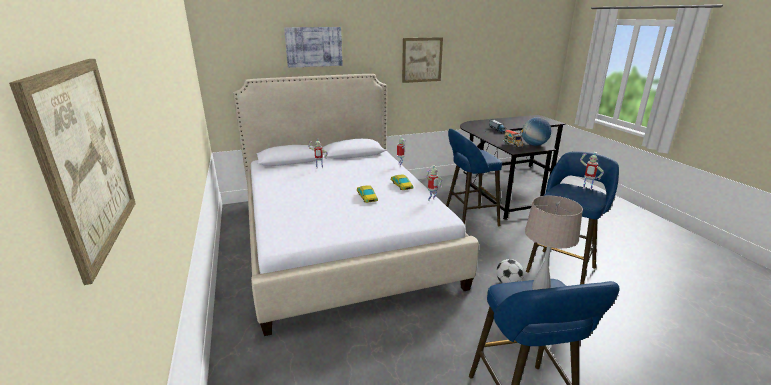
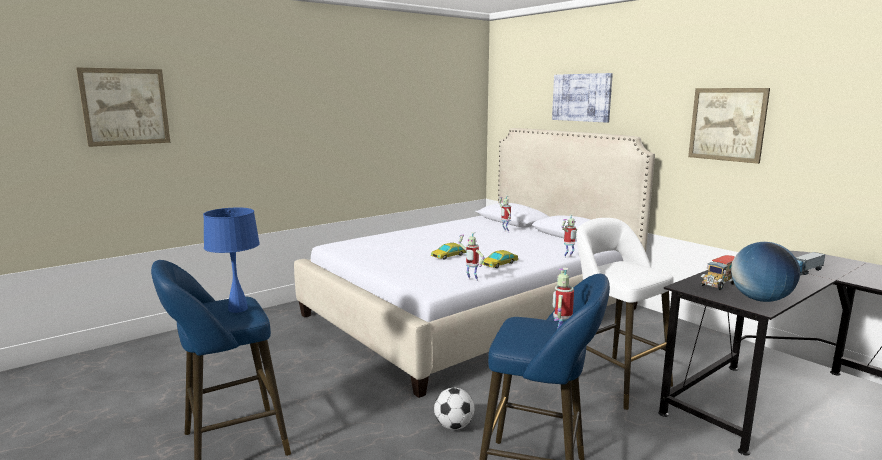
camera: 70 degrees right, 10 degrees down
blue stool [446,129,502,226] -> white stool [576,218,674,410]
beige table lamp [525,195,583,290] -> blue table lamp [203,208,260,313]

